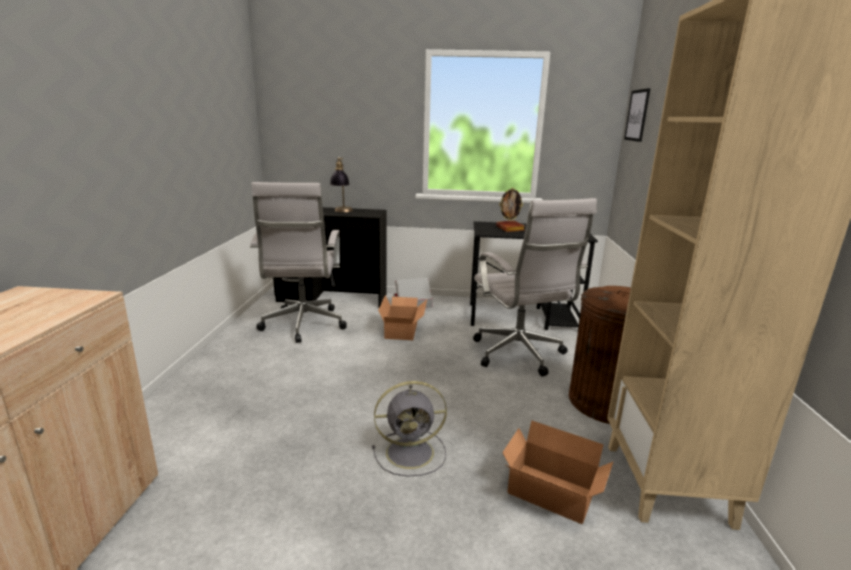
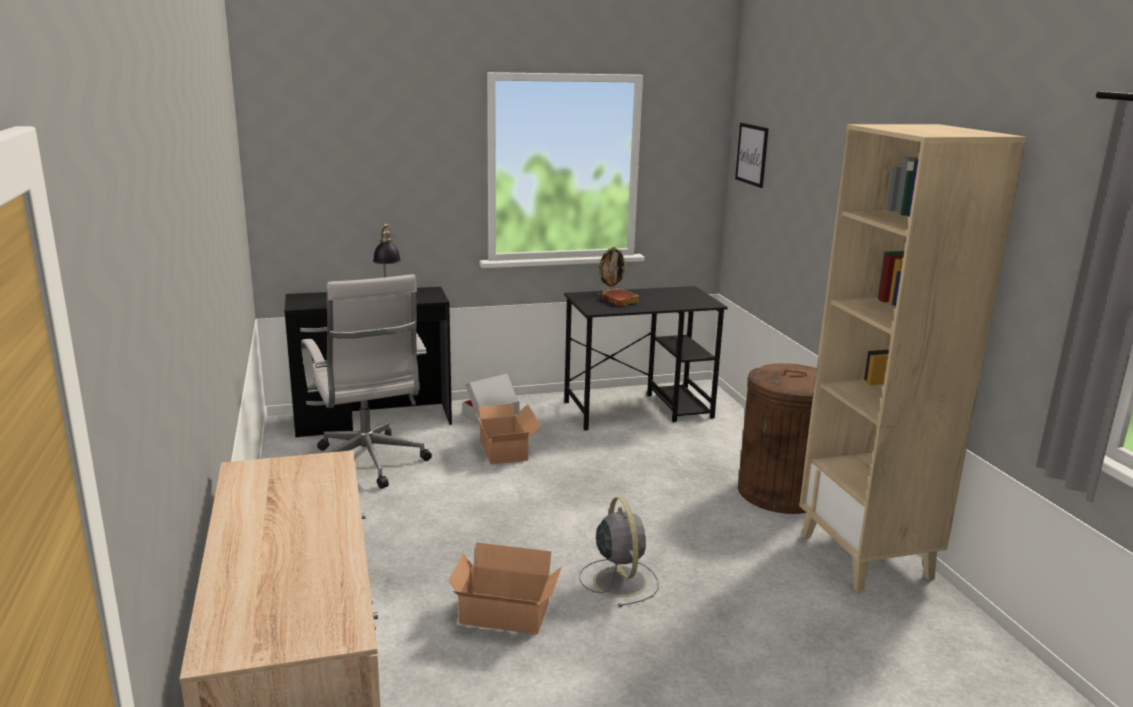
camera: 20 degrees left, 0 degrees up
grey fan [372,381,447,477] -> grey fan turned 75 degrees counterclockwise [579,497,659,607]
white office chair [473,198,597,376] -> none
cardboard box [502,421,613,524] -> cardboard box moved to [448,542,562,635]

